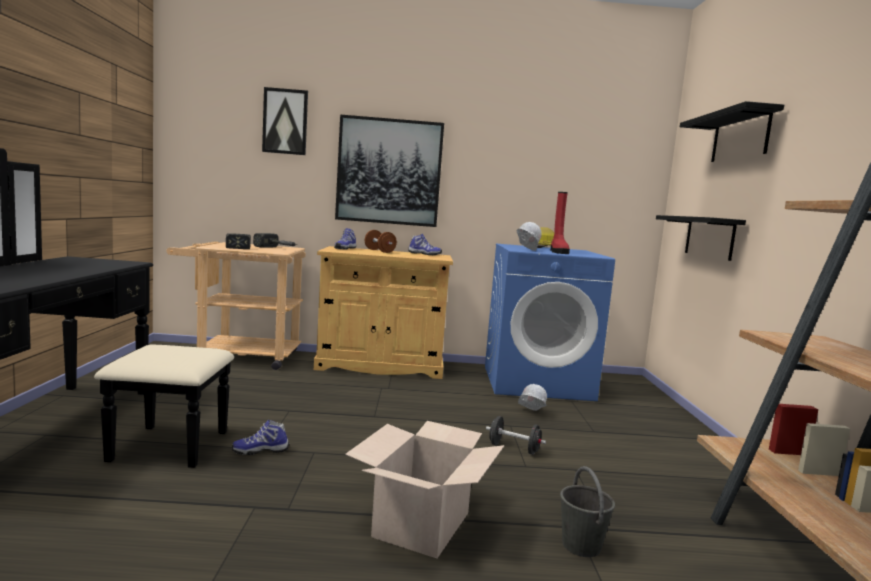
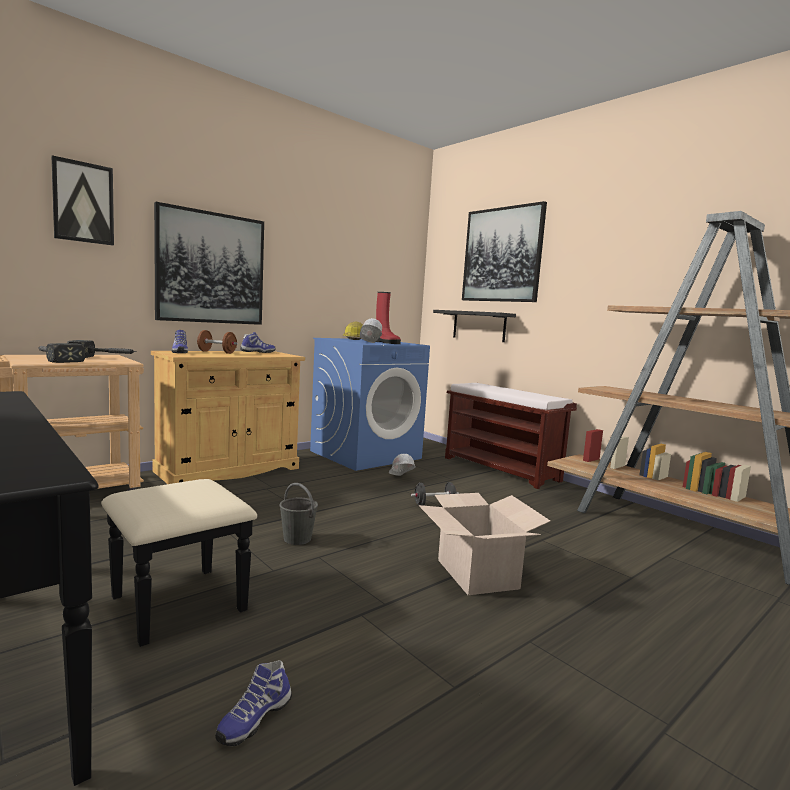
camera: 40 degrees left, 0 degrees up
shoe [232,420,289,455] -> shoe moved to [215,660,292,746]
grey bucket [560,466,615,557] -> grey bucket moved to [279,483,318,545]
black shelf [680,101,784,162] -> picture [462,201,547,302]
none -> brown bench [445,383,577,489]

